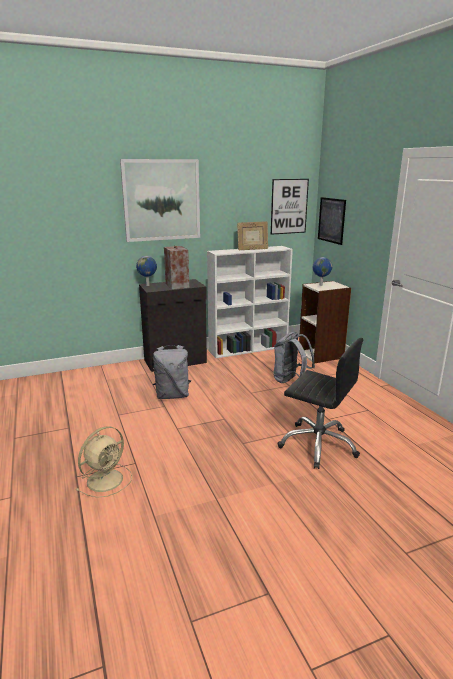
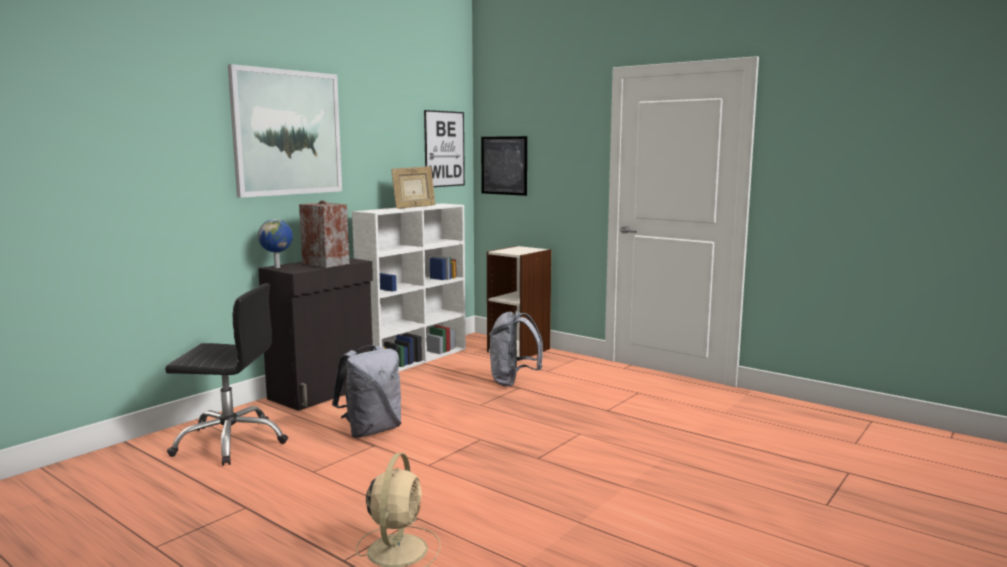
camera: 30 degrees left, 10 degrees down
black office chair [277,338,363,469] -> black office chair moved to [165,283,288,466]
globe [313,257,332,286] -> none

